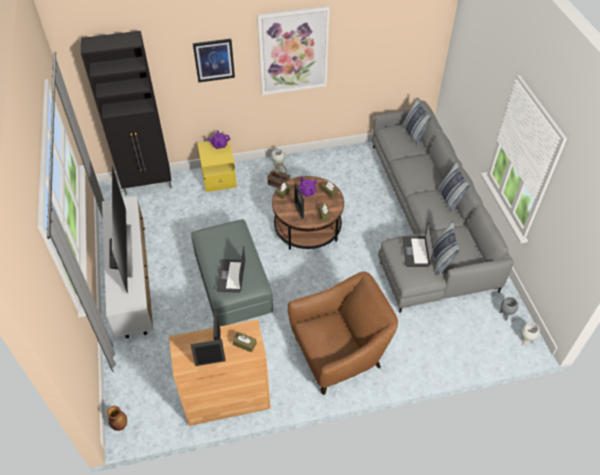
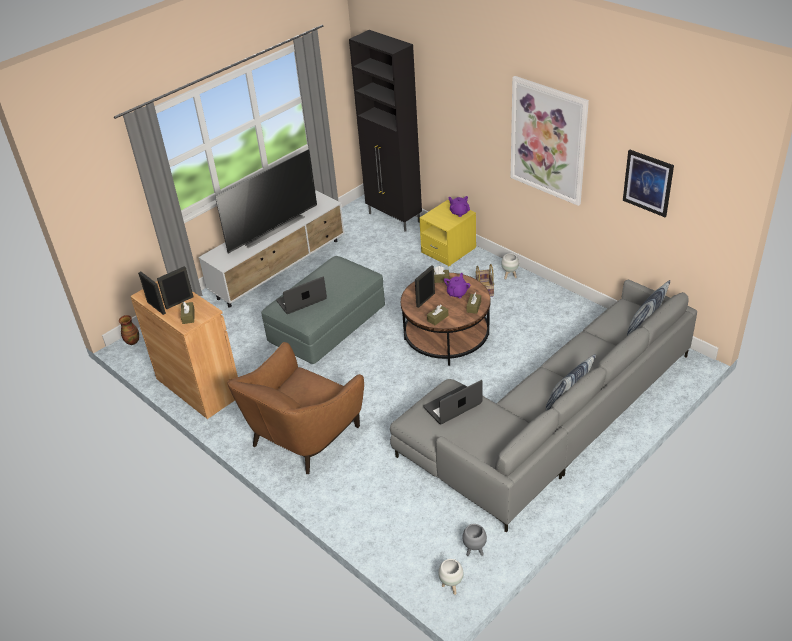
camera: 60 degrees right, 10 degrees down
picture [193,39,235,83] -> picture moved to [623,150,674,217]
brown armchair [288,272,398,395] -> brown armchair turned 90 degrees clockwise [227,342,364,474]
pillow [433,221,460,276] -> none

